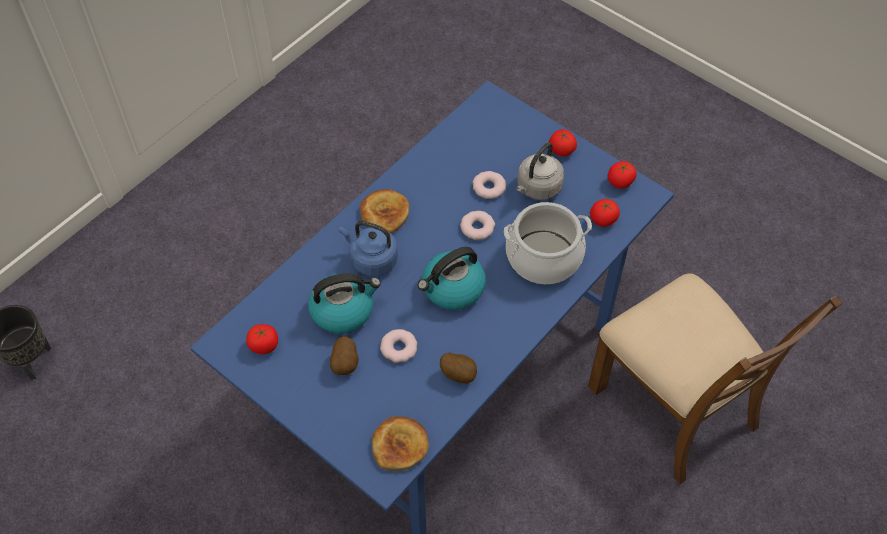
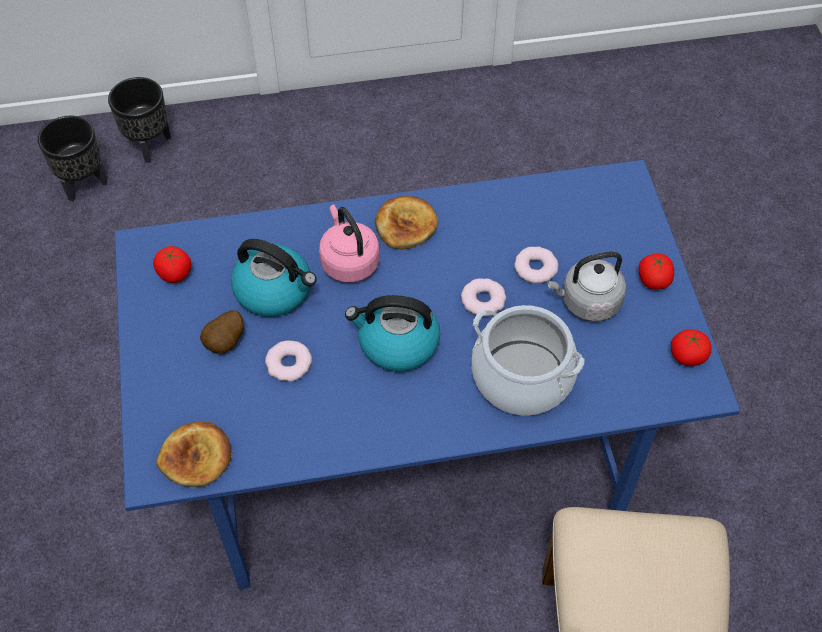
camera: 40 degrees right, 0 degrees up
blue kettle [339,221,398,276] -> pink kettle [319,204,380,283]
potato [440,352,477,384] -> none
tomato [590,199,620,227] -> none
none -> black planter [108,77,171,163]

